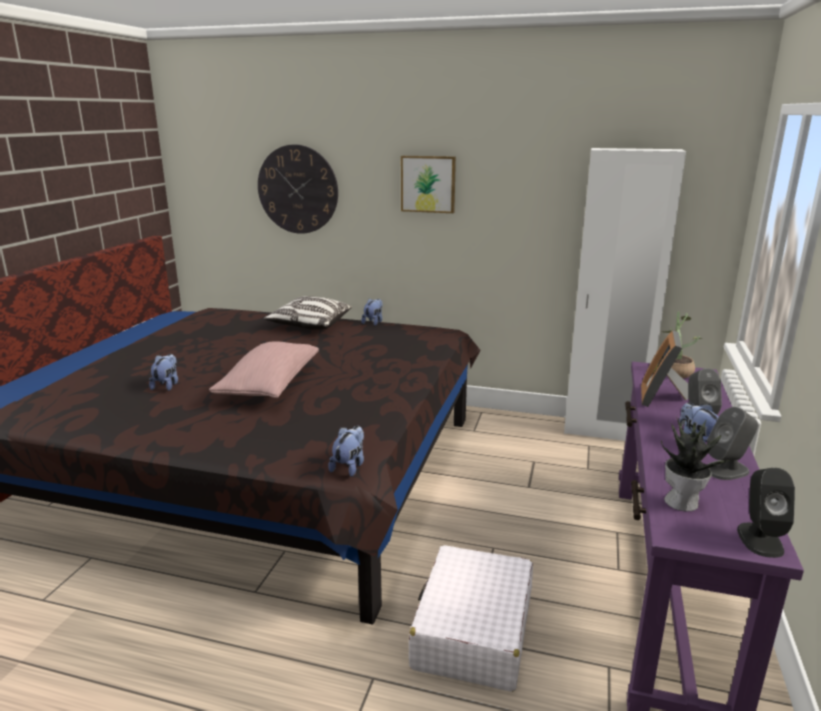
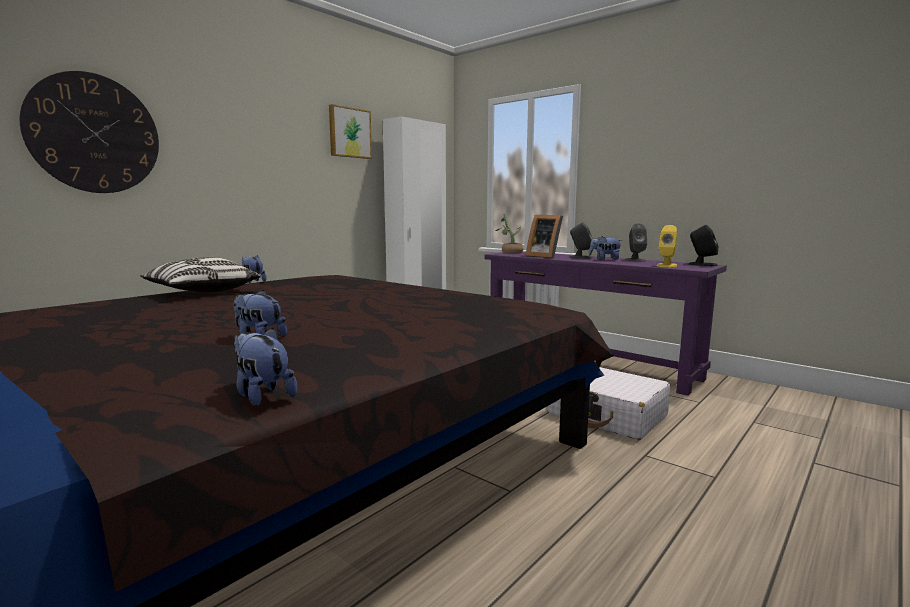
camera: 65 degrees left, 10 degrees down
pink pillow [209,341,319,398] -> none
plush toy [328,426,364,477] -> plush toy moved to [234,328,297,406]
picture [401,156,456,213] -> picture moved to [329,104,372,159]
potted plant [661,417,732,511] -> yellow speaker [657,225,677,267]

